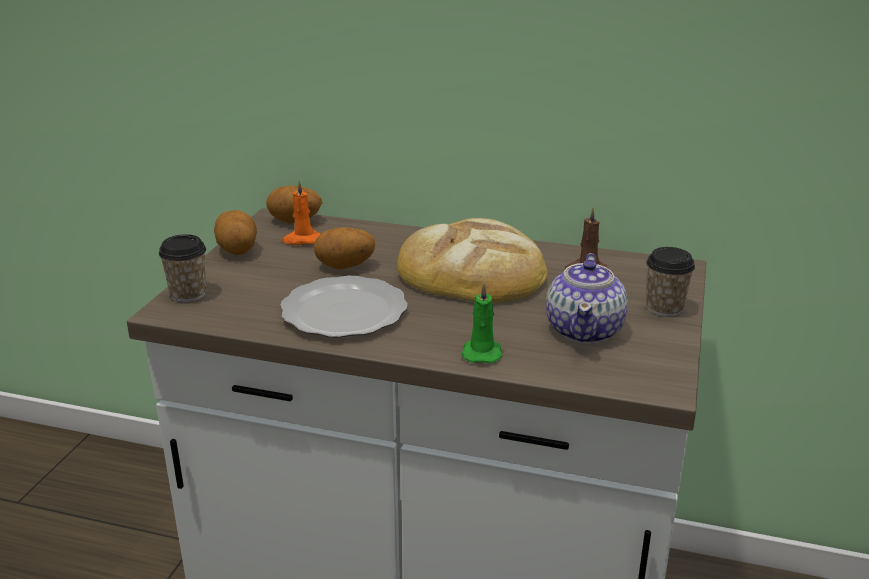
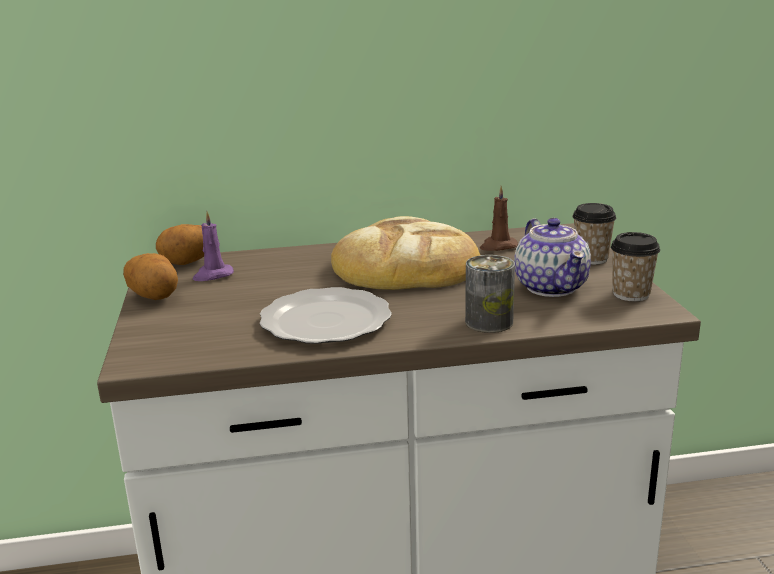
camera: 25 degrees left, 5 degrees down
cup [159,234,206,302] -> cup moved to [611,232,660,301]
orange candle [282,181,321,245] -> purple candle [193,211,234,281]
potato [314,227,375,269] -> none
green candle [461,283,502,363] -> can [465,255,515,333]

